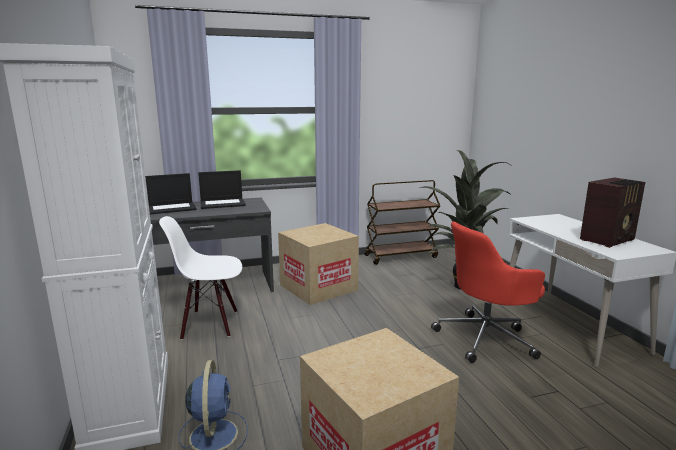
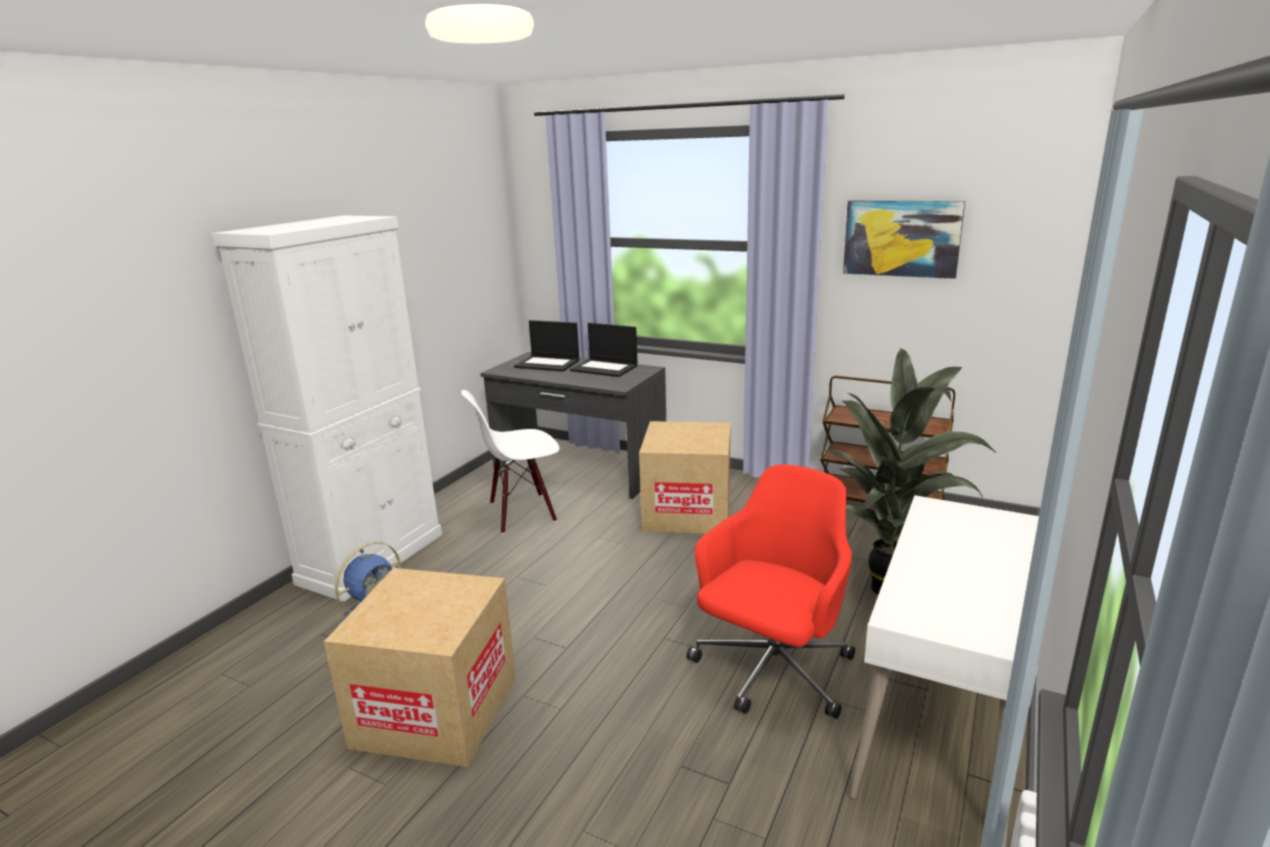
camera: 45 degrees right, 5 degrees up
white chair [159,216,242,340] -> white chair turned 60 degrees counterclockwise [461,390,560,534]
red office chair [431,222,545,363] -> red office chair turned 105 degrees clockwise [686,464,855,719]
radio [580,178,645,248] -> none
none -> picture [843,201,965,279]

